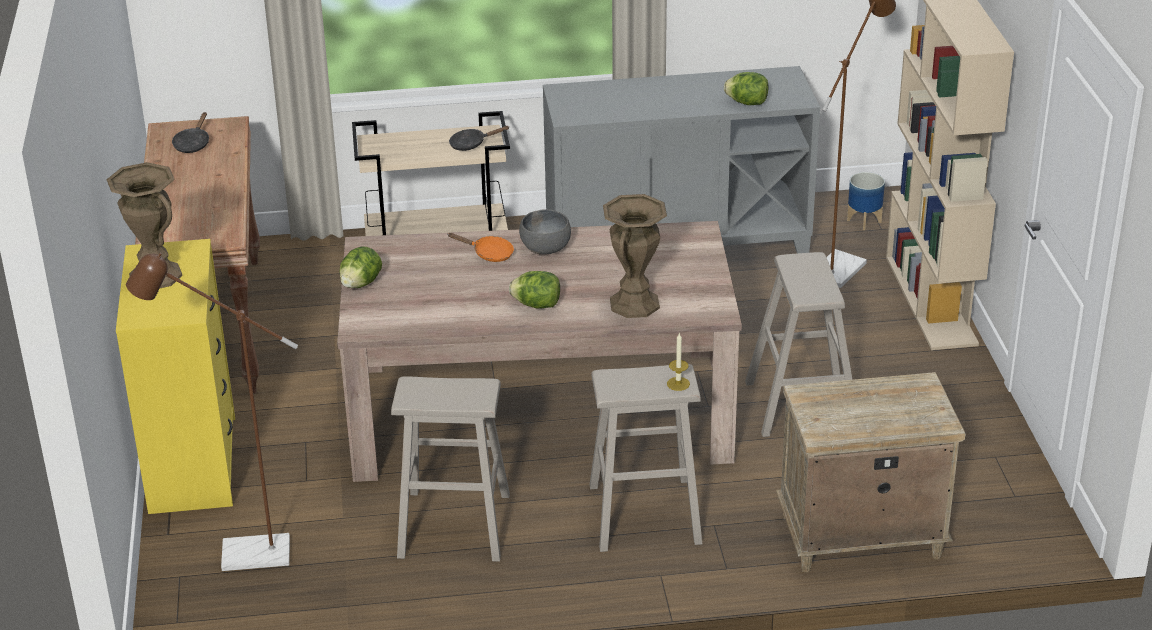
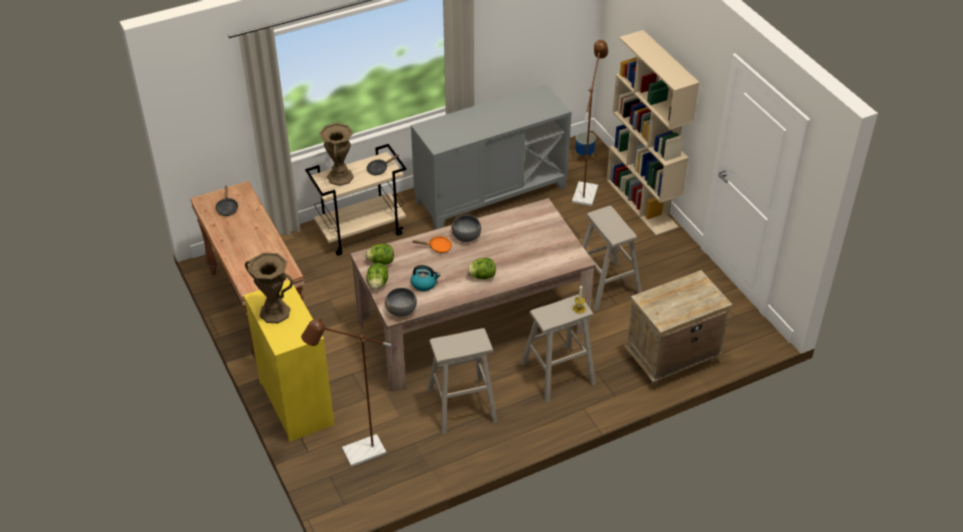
camera: 20 degrees left, 10 degrees up
brown vase [603,194,667,318] -> brown vase moved to [319,123,354,186]
lettuce [724,72,768,105] -> lettuce moved to [365,244,394,265]
none -> grey bowl [385,288,417,317]
none -> kettle [411,265,440,291]

